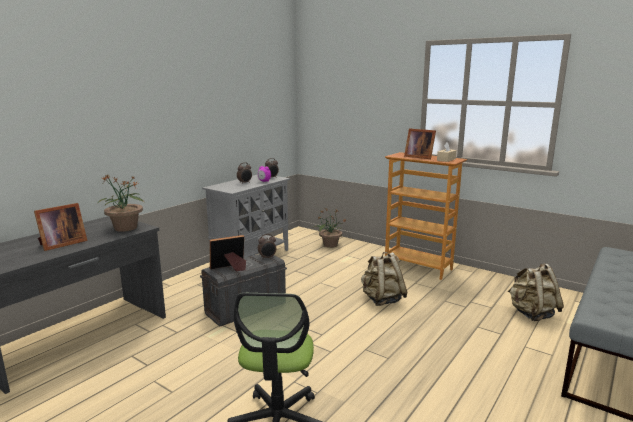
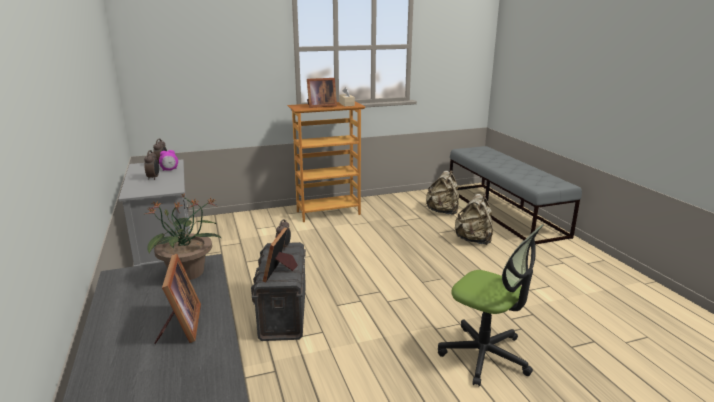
camera: 55 degrees left, 5 degrees up
potted plant [314,209,346,248] -> none
beige backpack [361,252,408,306] -> beige backpack moved to [455,194,493,245]

